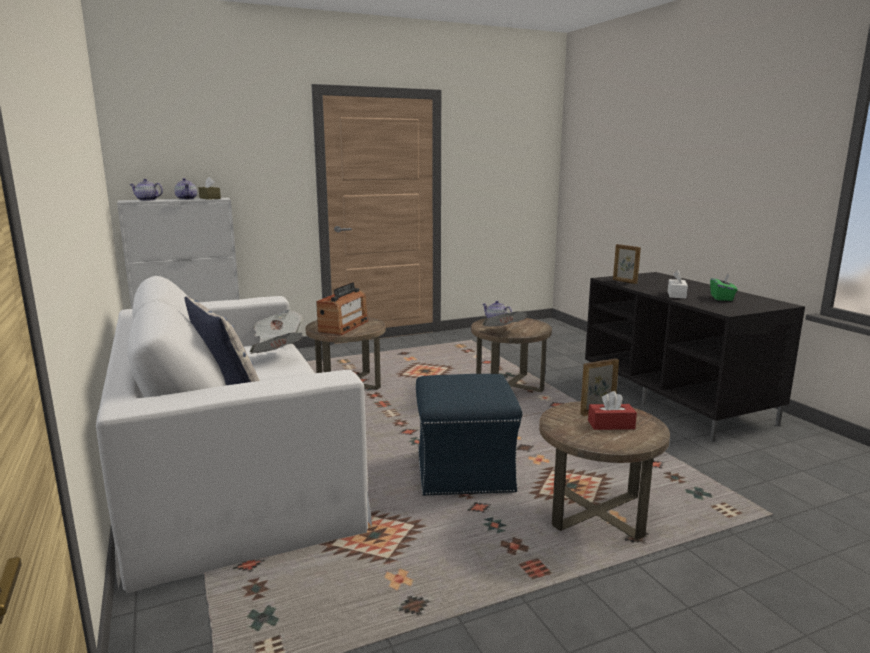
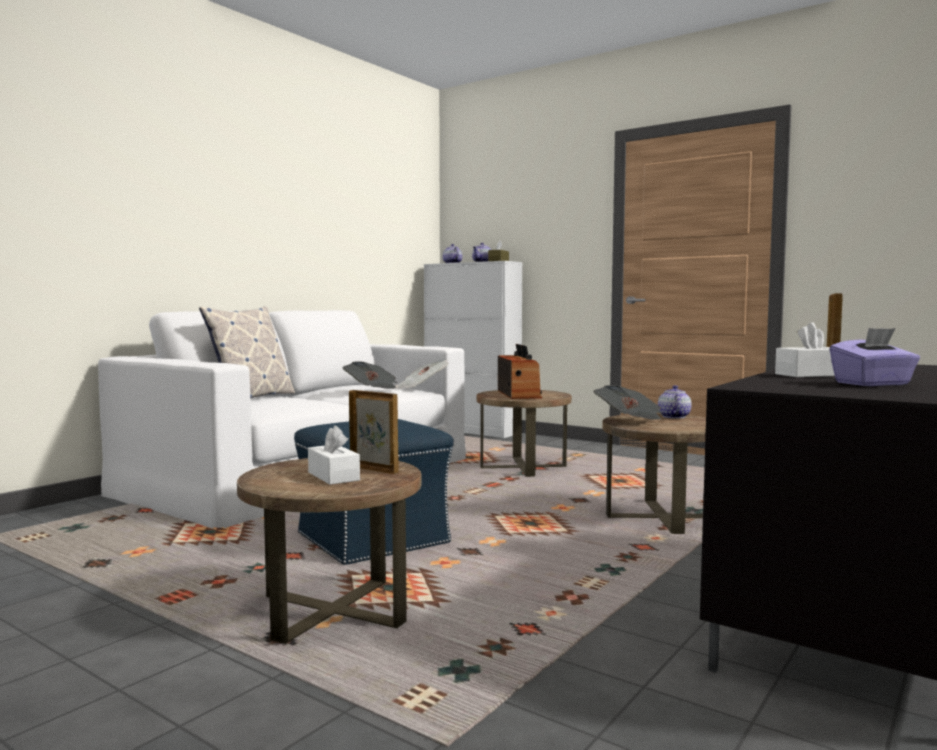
camera: 60 degrees right, 10 degrees down
radio [316,282,368,335] -> radio turned 90 degrees counterclockwise [498,344,542,399]
red tissue box [588,391,637,430] -> white tissue box [308,426,360,485]
green tissue box [710,273,737,301] -> purple tissue box [830,328,920,386]

